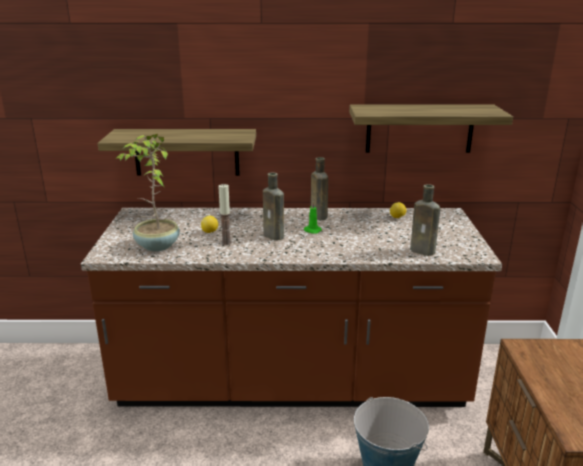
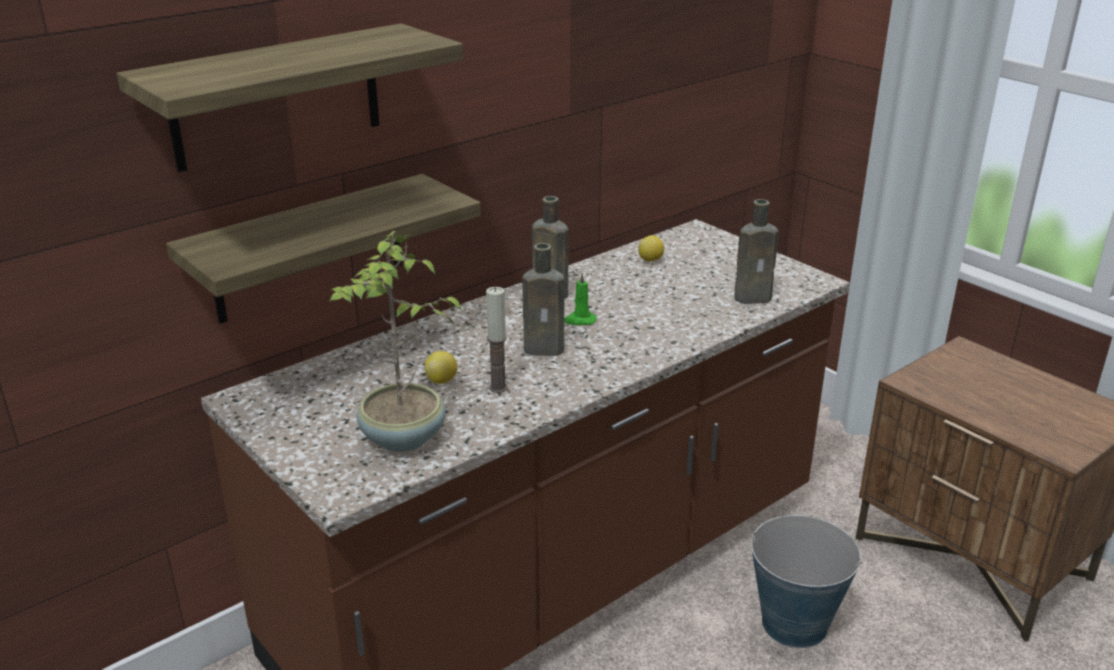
camera: 40 degrees left, 5 degrees up
shelf [349,104,513,153] -> shelf moved to [117,23,463,172]

